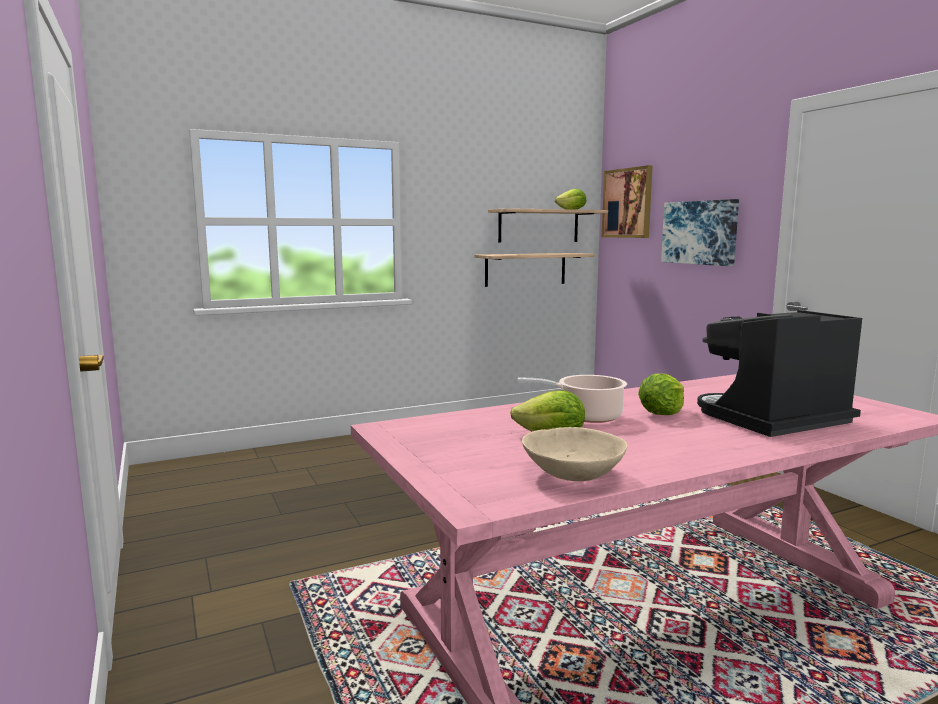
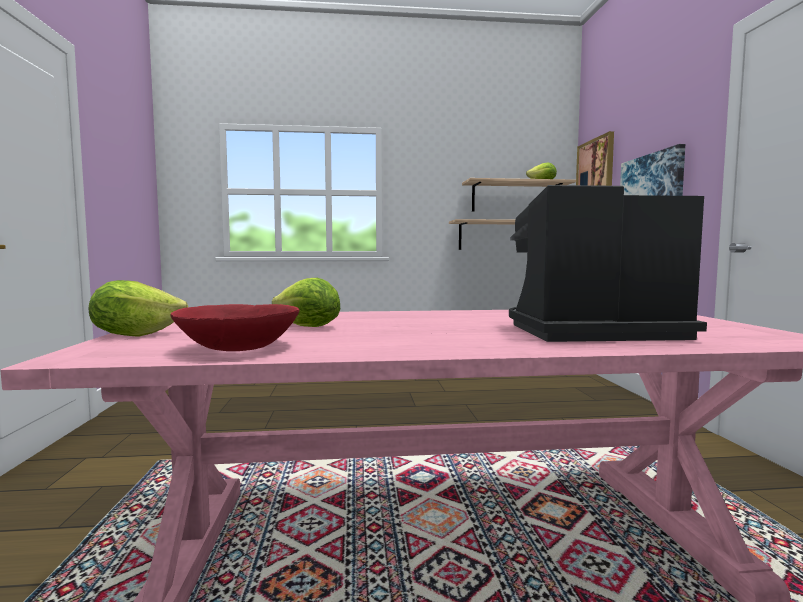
camera: 20 degrees right, 5 degrees down
cooking pot [518,375,627,423] -> none
beige bowl [522,427,627,481] -> red bowl [170,304,299,351]
lettuce [638,374,684,415] -> lettuce moved to [89,280,188,337]

